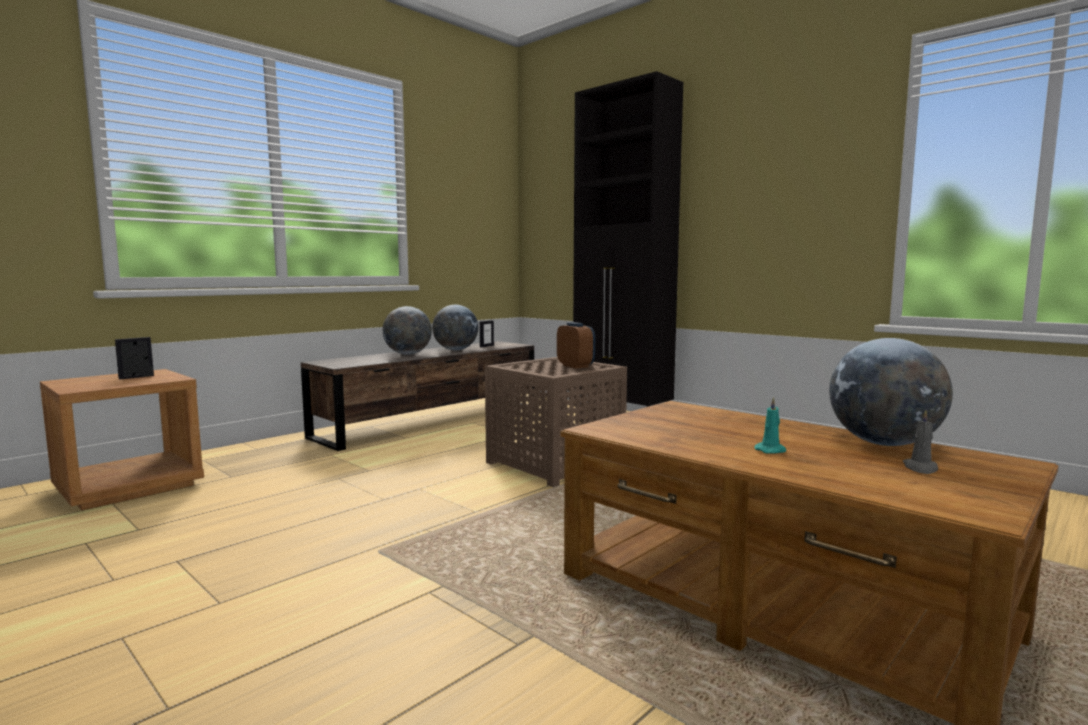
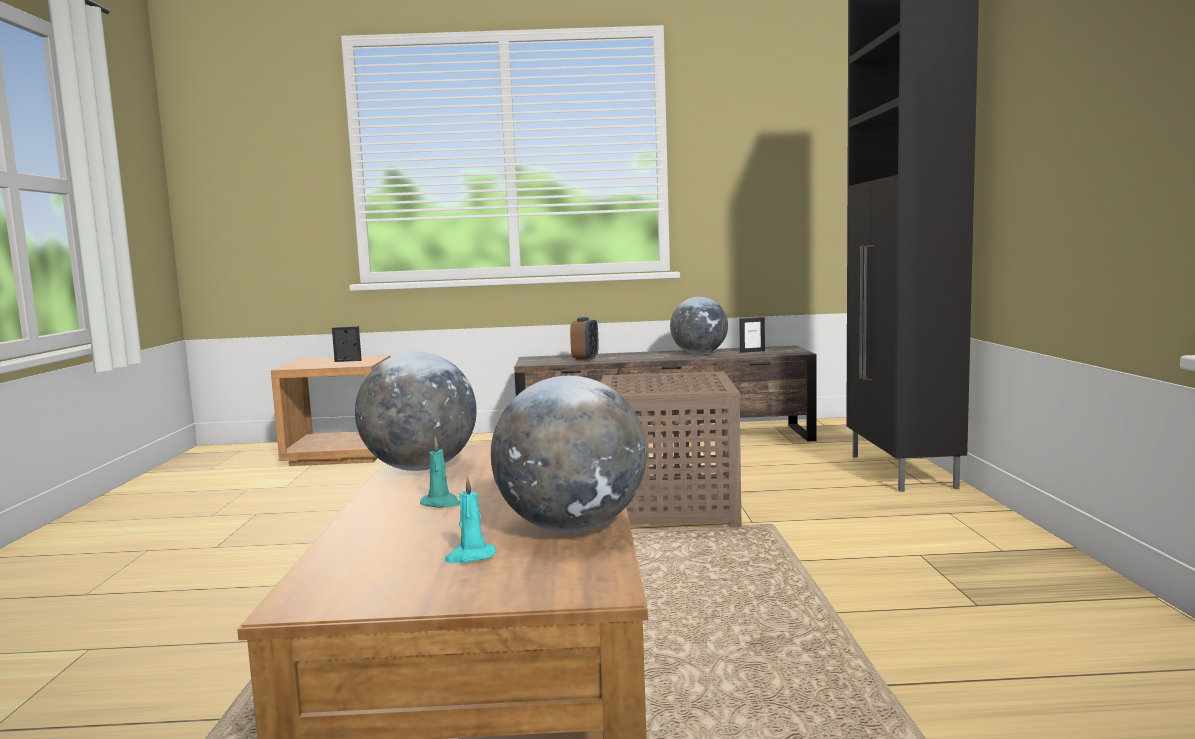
camera: 45 degrees right, 0 degrees up
globe [383,306,432,355] -> globe moved to [355,352,477,471]
alarm clock [557,322,595,369] -> alarm clock moved to [570,317,599,361]
grey candle [903,409,938,474] -> turquoise candle [445,476,496,563]

